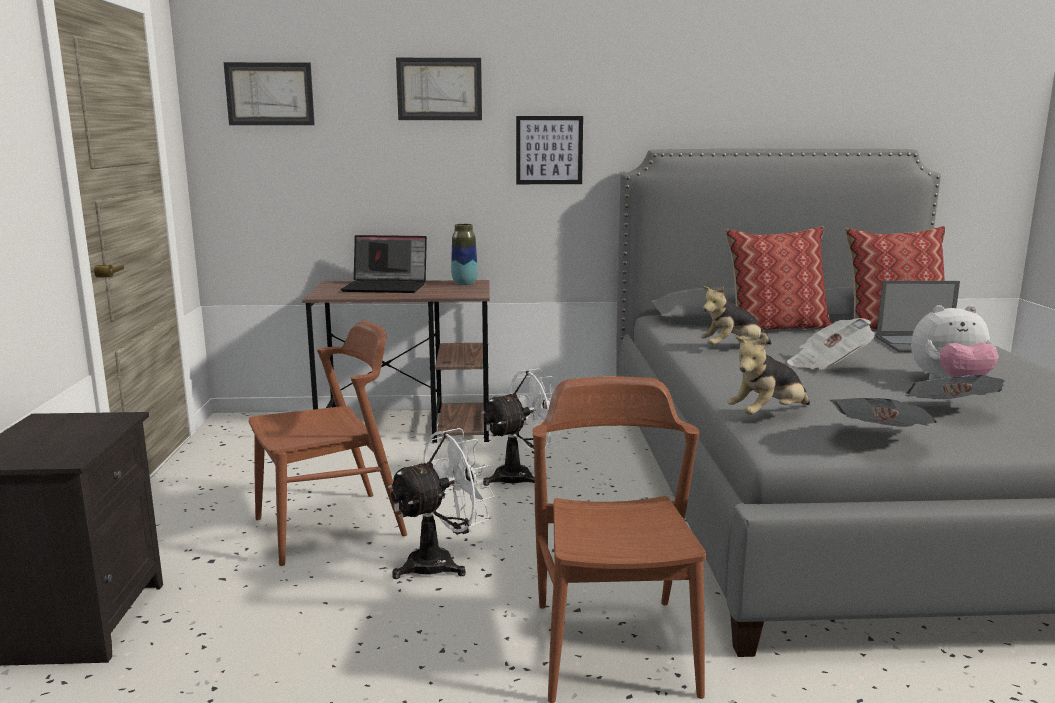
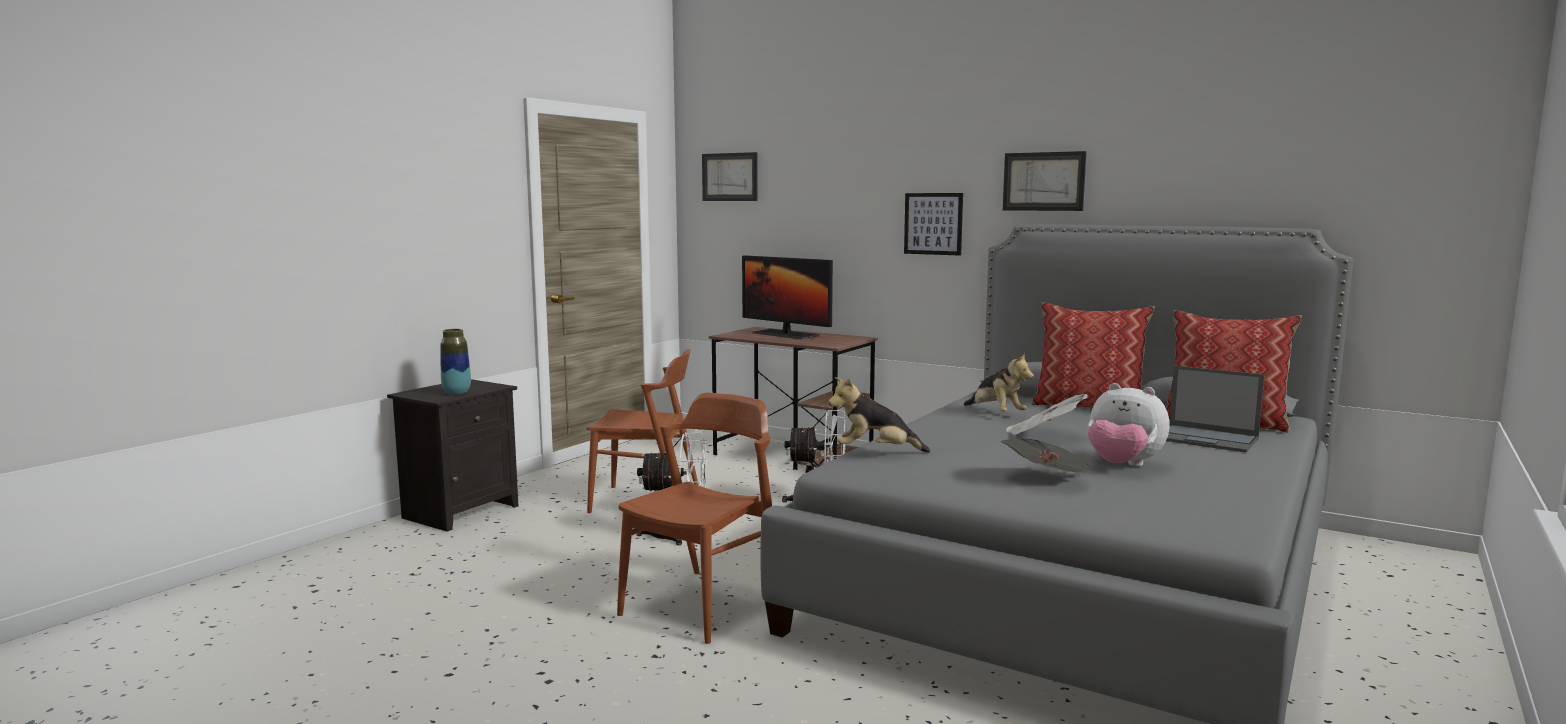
camera: 35 degrees right, 5 degrees down
laptop [340,235,427,293] -> monitor [742,255,833,339]
picture [396,58,482,120] -> picture moved to [1003,151,1086,211]
vase [451,224,478,285] -> vase moved to [440,329,471,395]
plush toy [700,286,772,345] -> plush toy turned 135 degrees counterclockwise [964,352,1034,411]
newspaper [829,398,937,427] -> none

